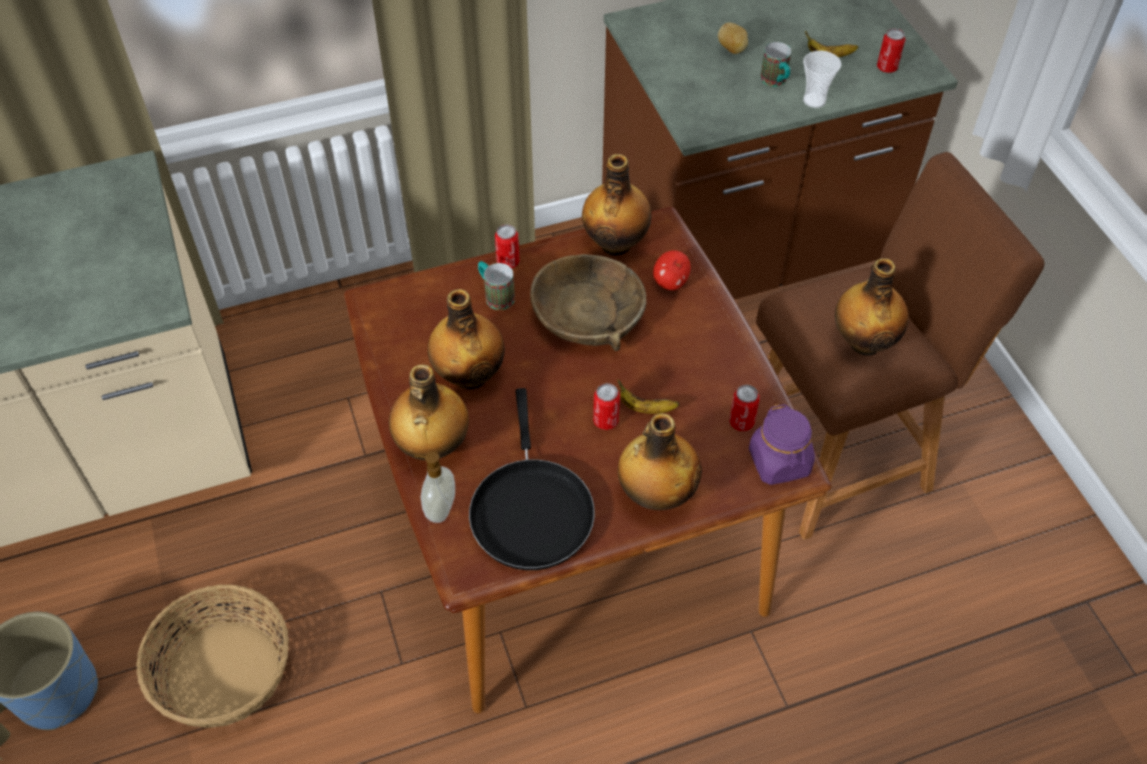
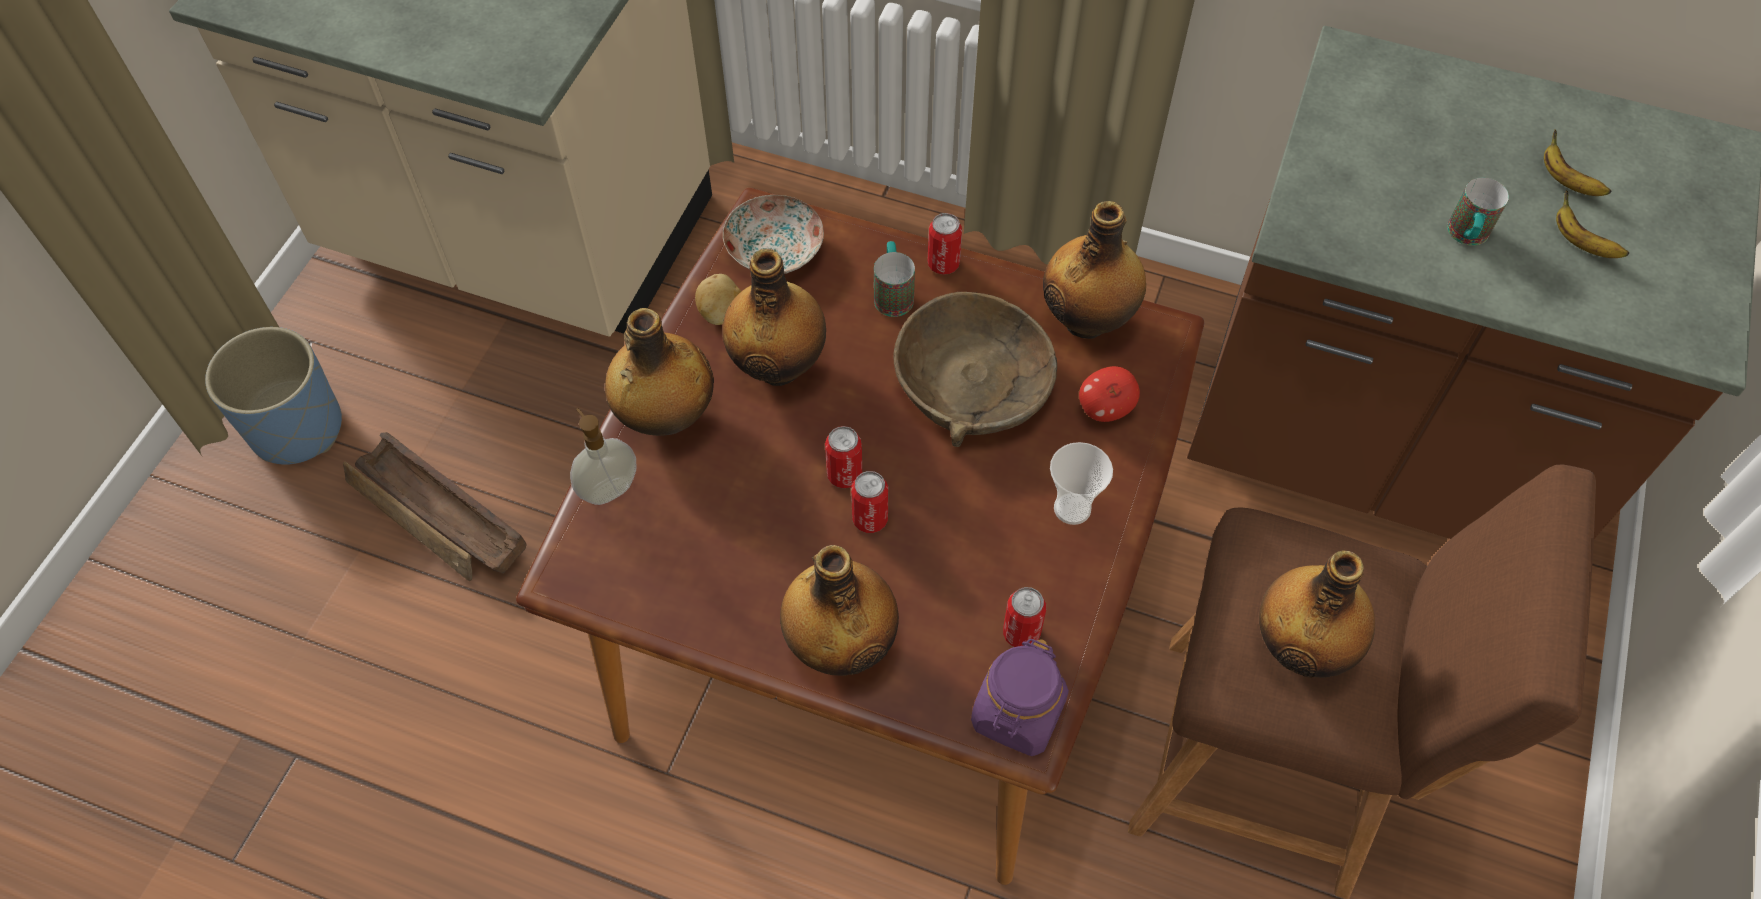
camera: 40 degrees right, 5 degrees up
basket [136,584,289,728] -> crate [343,432,527,581]
black frying pan [469,388,595,570] -> none
banana [618,380,679,414] -> banana moved to [1544,129,1612,196]
potato [718,22,748,54] -> potato moved to [695,274,741,325]
cup [803,51,841,108] -> cup moved to [1050,442,1113,525]
can [877,28,906,73] -> can moved to [825,426,862,488]
none -> plate [723,195,824,274]

